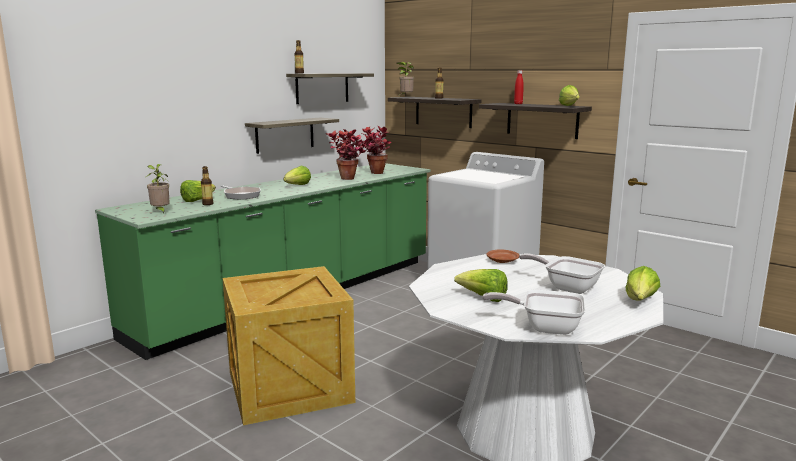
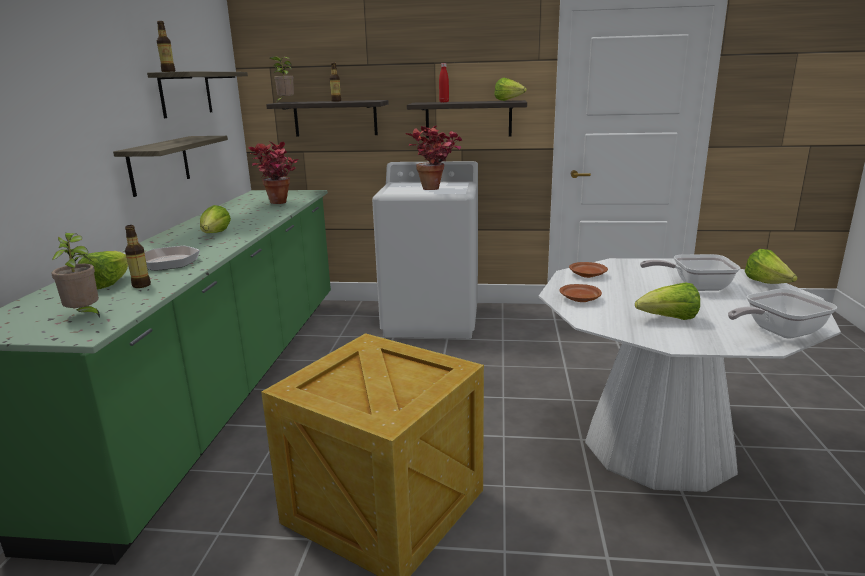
camera: 35 degrees left, 5 degrees up
potted plant [326,129,368,180] -> potted plant moved to [406,125,462,190]
none -> brown plate [559,284,602,302]

